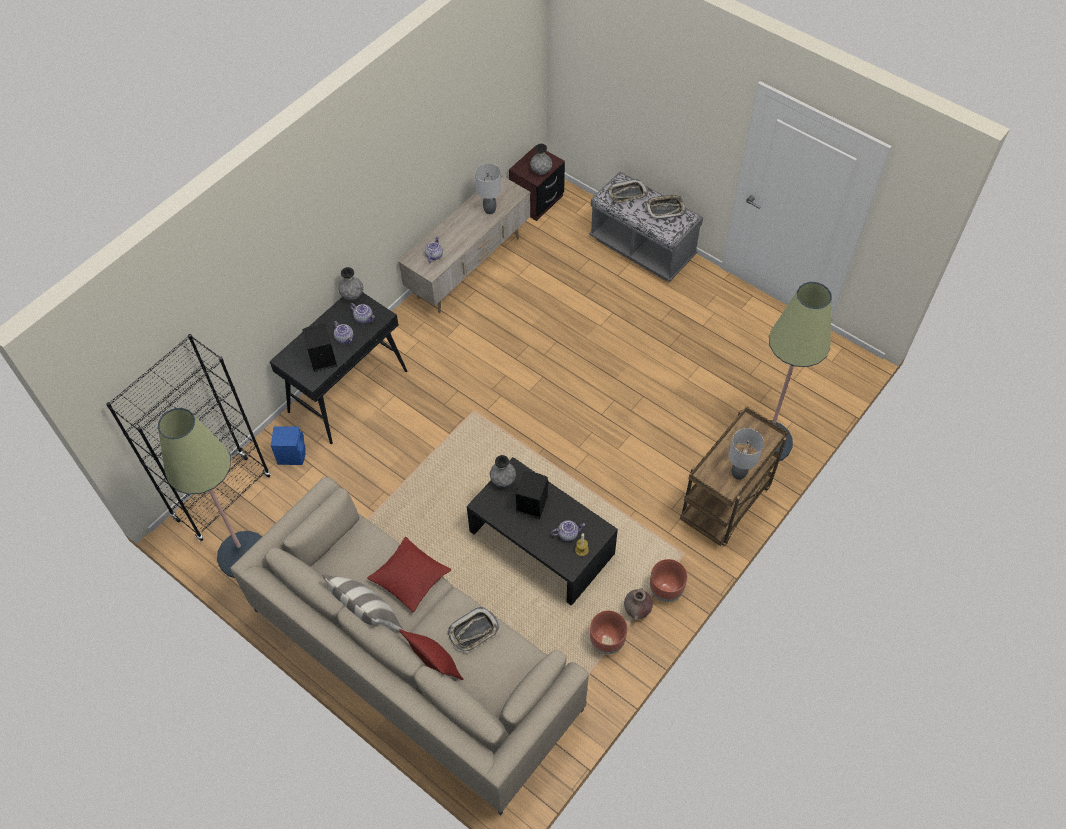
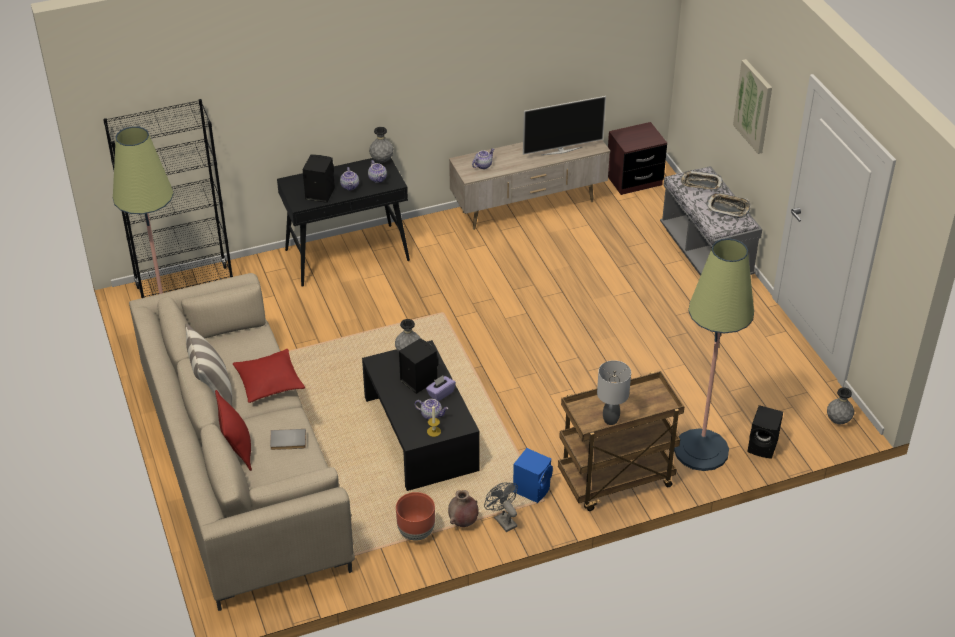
camera: 30 degrees right, 15 degrees down
blue speaker [271,426,306,465] -> blue speaker moved to [513,448,553,503]
tray [447,607,499,653] -> grey book [270,429,306,450]
grey table lamp [475,163,501,214] -> television [523,96,606,155]
grey vase [530,144,552,175] -> grey vase moved to [827,387,854,424]
brown planter [650,559,687,602] -> grey fan [484,482,518,532]
none -> purple tissue box [426,375,456,401]
none -> picture [733,59,772,154]
none -> black speaker [747,405,783,459]

